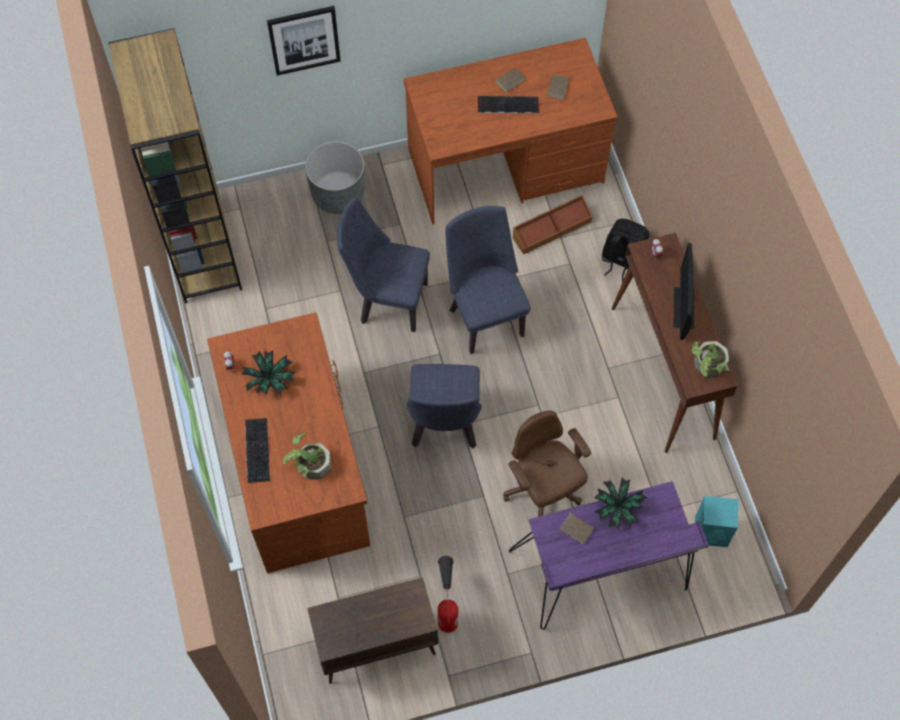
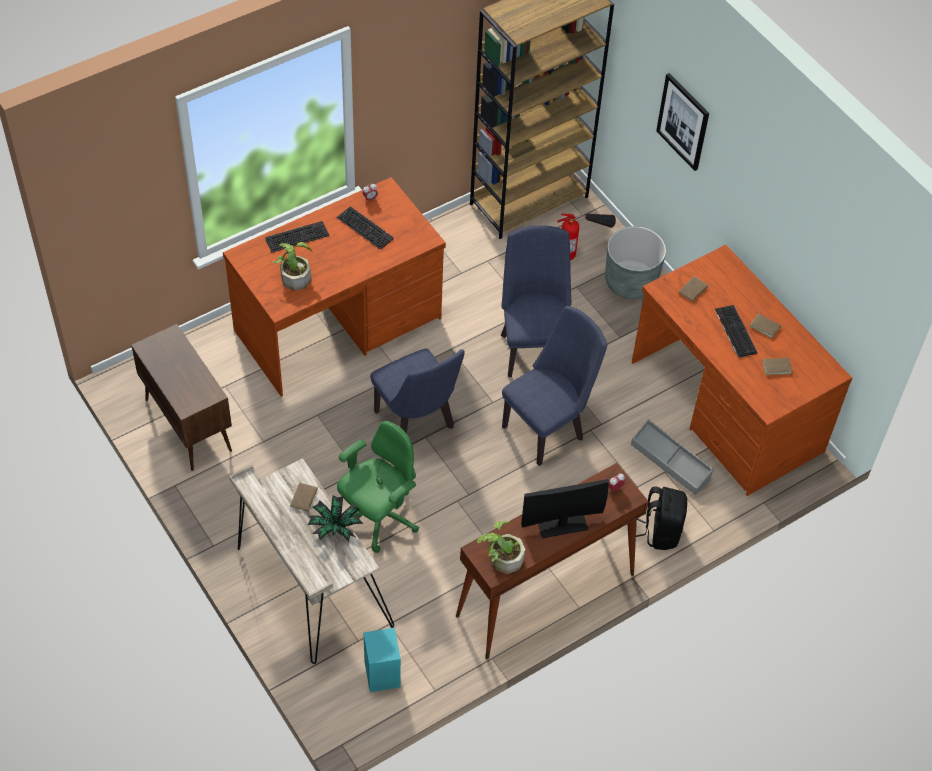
camera: 70 degrees right, 10 degrees down
potted plant [242,350,295,395] -> keyboard [337,206,394,250]
blue chair [407,364,482,449] -> blue chair turned 105 degrees counterclockwise [370,349,465,434]
fire extinguisher [438,556,458,633] -> fire extinguisher moved to [557,214,616,260]
brown office chair [503,410,591,517] -> green office chair [337,421,419,553]
purple desk [509,481,708,630] -> beige desk [229,458,394,664]
brown storage box [513,195,593,254] -> grey storage box [631,419,714,495]
none -> brown book [679,276,713,302]

